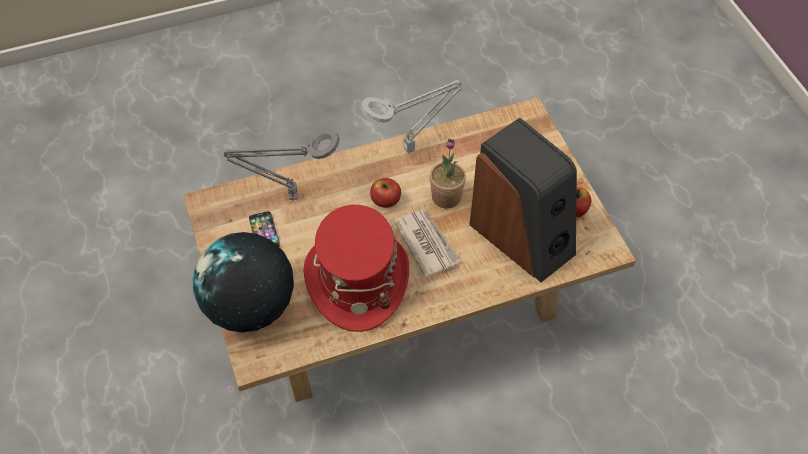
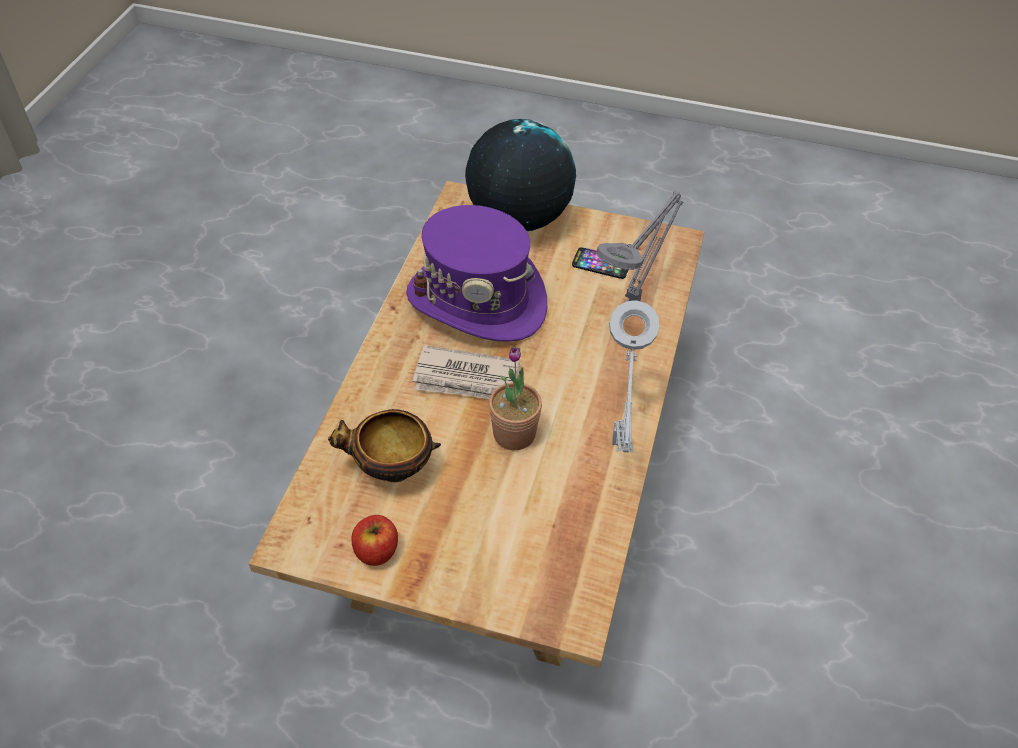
camera: 125 degrees right, 5 degrees down
red hat [304,205,409,332] -> purple hat [406,205,547,341]
apple [370,178,401,208] -> none
speaker [469,118,577,282] -> bowl [328,409,441,482]

